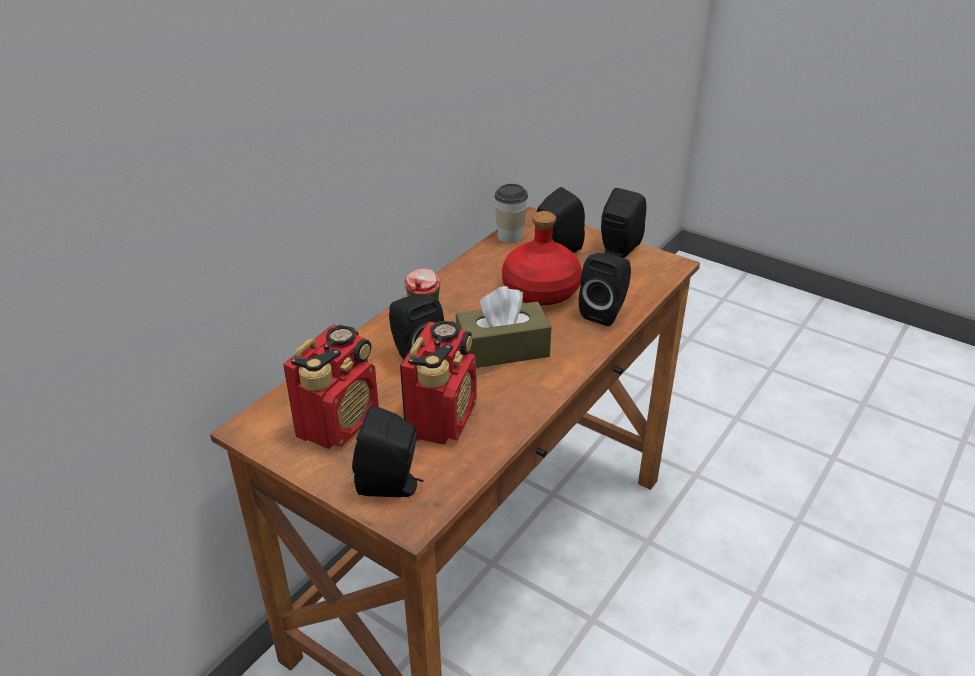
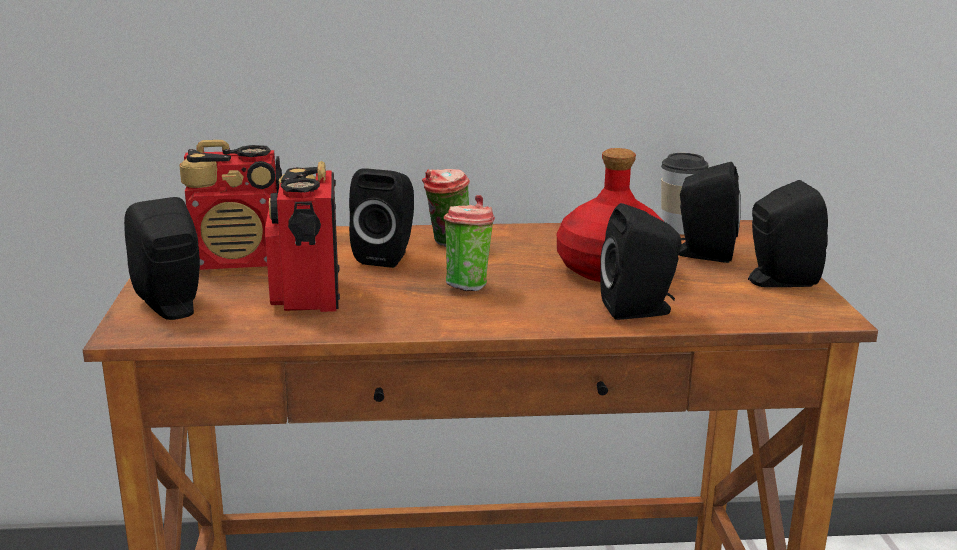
camera: 50 degrees right, 15 degrees down
radio [400,321,477,445] -> radio turned 105 degrees clockwise [265,161,340,312]
brown tissue box [456,286,551,368] -> cup [444,195,495,291]

